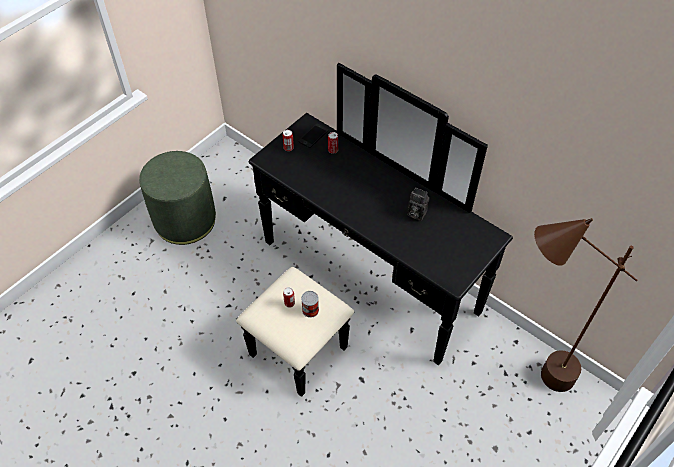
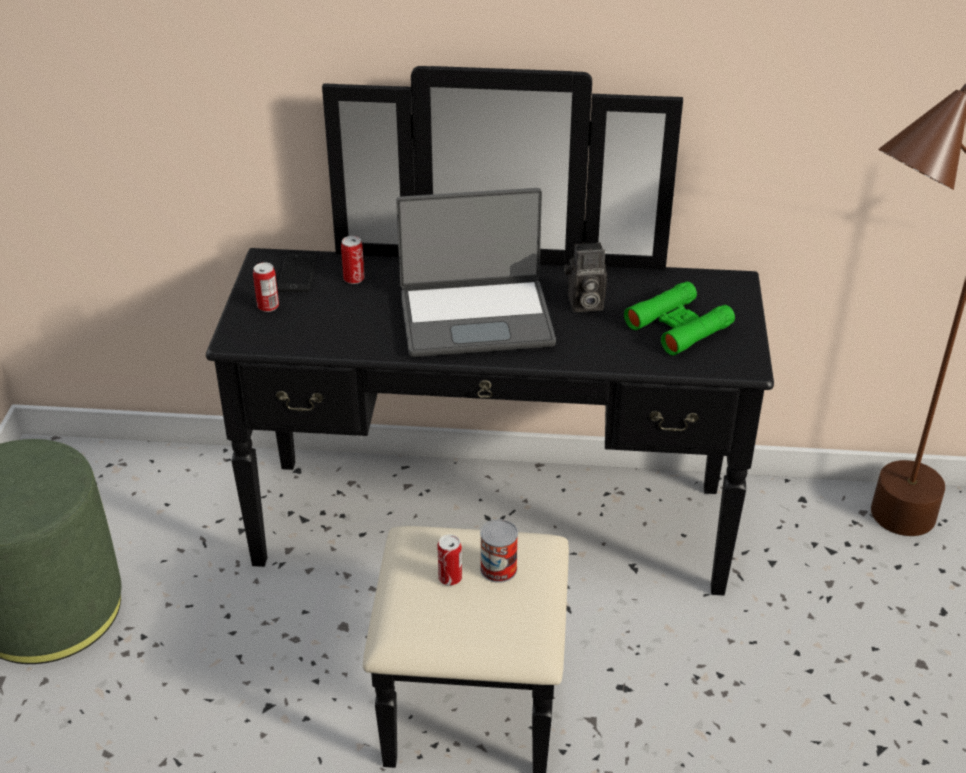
camera: 35 degrees left, 15 degrees down
none -> laptop [396,188,556,357]
none -> green binoculars [624,281,735,356]

